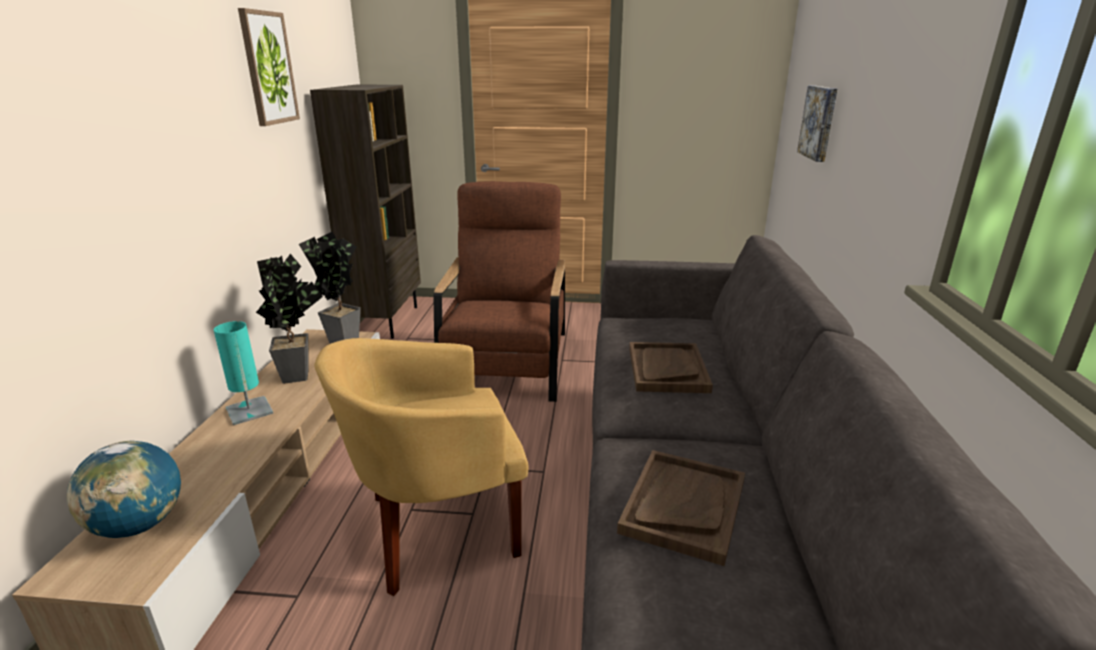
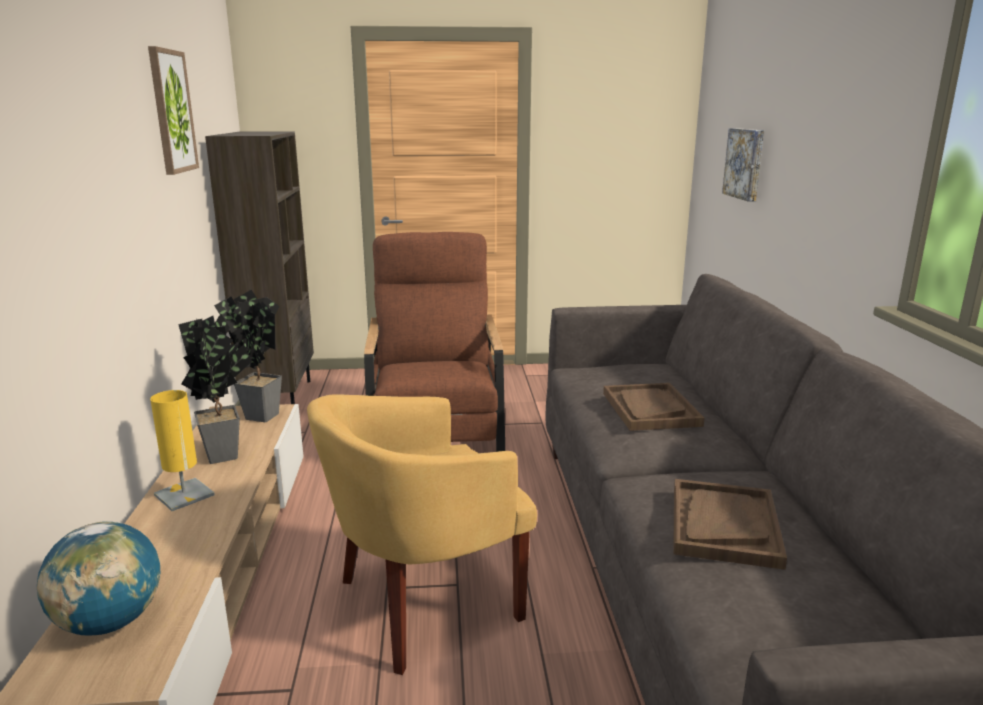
camera: 10 degrees left, 5 degrees down
turquoise table lamp [214,321,273,425] -> yellow table lamp [150,390,215,511]

